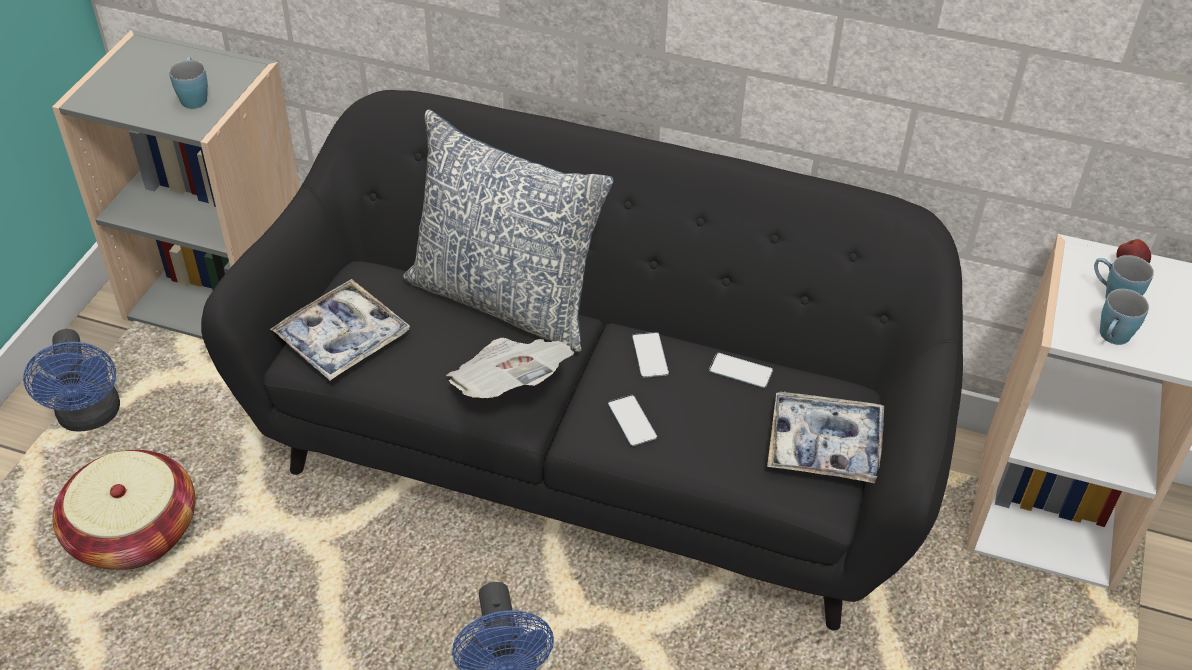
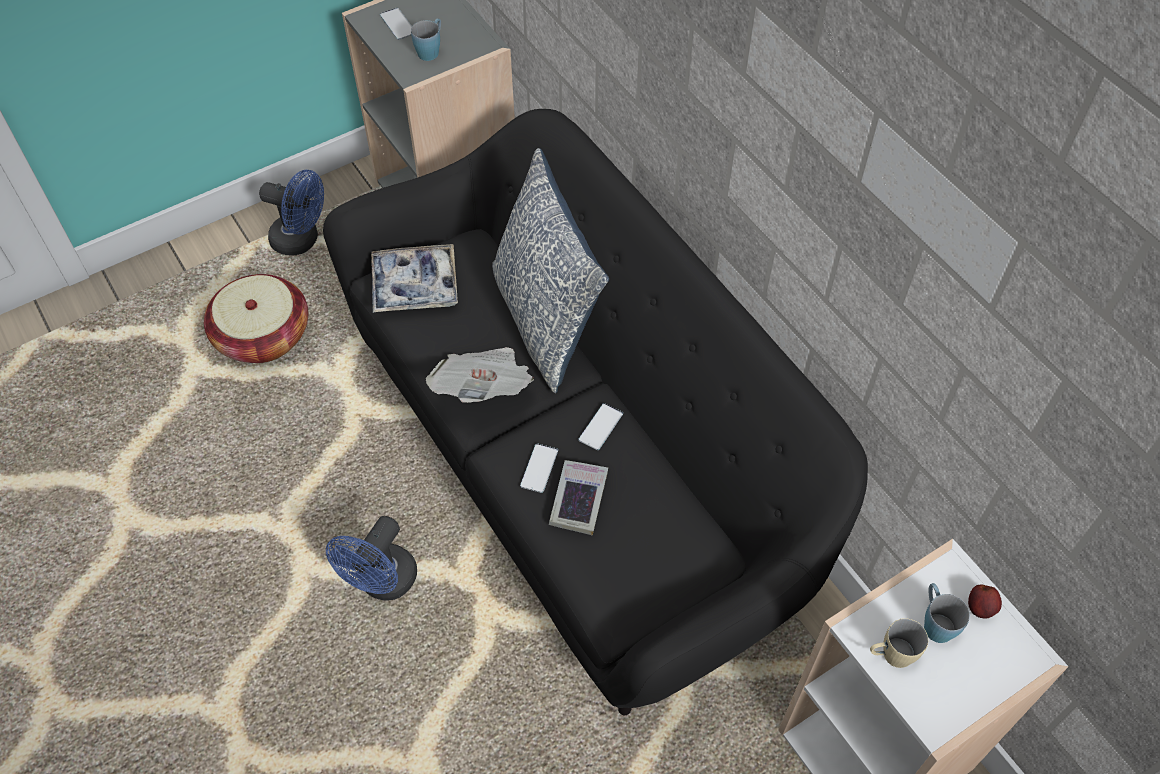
camera: 40 degrees right, 10 degrees up
blue fan [23,329,120,431] -> blue fan turned 90 degrees counterclockwise [259,170,324,256]
phone [709,353,773,388] -> phone moved to [380,8,412,40]
tray [767,391,884,483] -> none
blue mug [1100,289,1149,345] -> beige mug [870,618,928,668]
none -> book [549,460,608,535]

